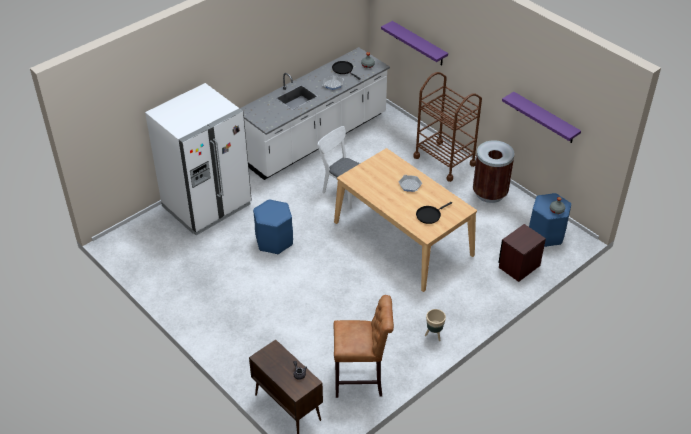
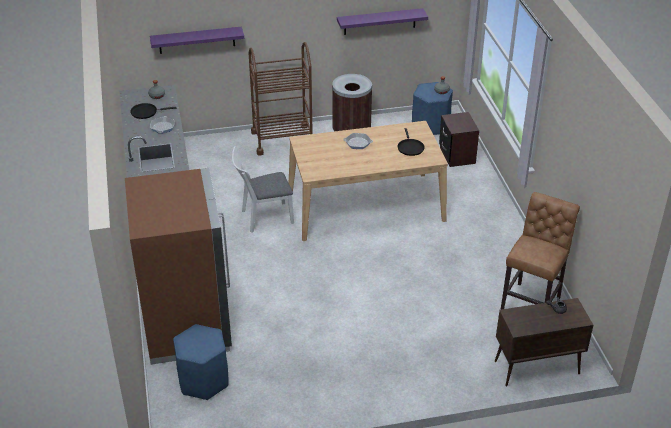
camera: 60 degrees left, 5 degrees down
white fridge [145,83,252,235] -> brown fridge [125,168,232,365]
blue stool [253,199,293,255] -> blue stool moved to [173,324,229,400]
beige planter [425,309,446,341] -> none

